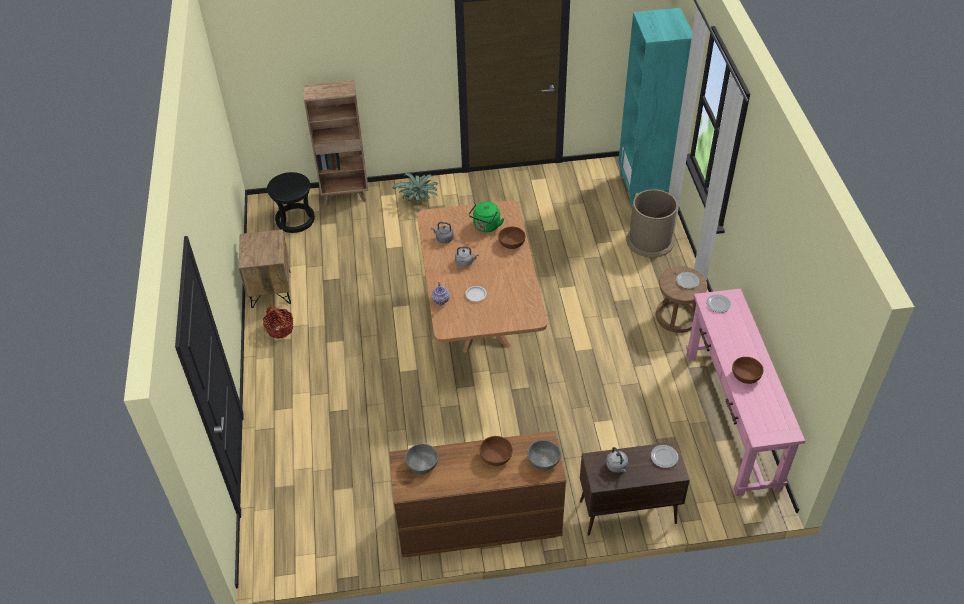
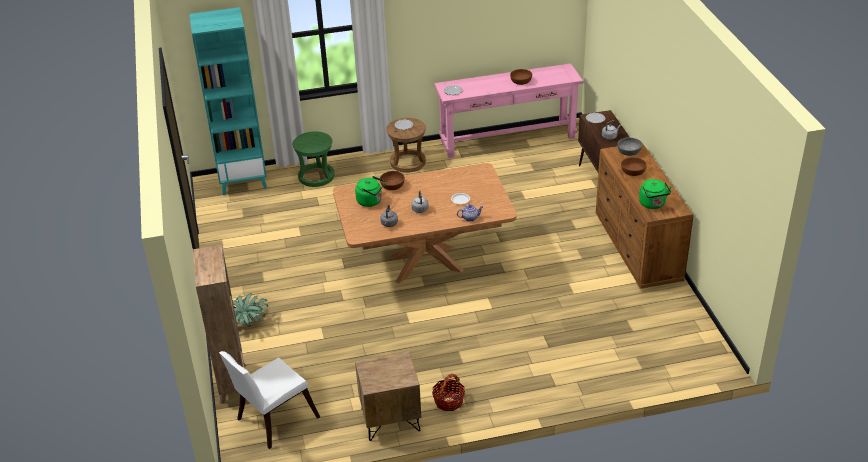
camera: 95 degrees left, 10 degrees down
black stool [267,172,315,233] -> white chair [219,351,320,449]
grey bowl [405,444,438,474] -> green kettle [639,179,671,209]
brown trash can [626,189,678,258] -> green stool [293,131,334,187]

